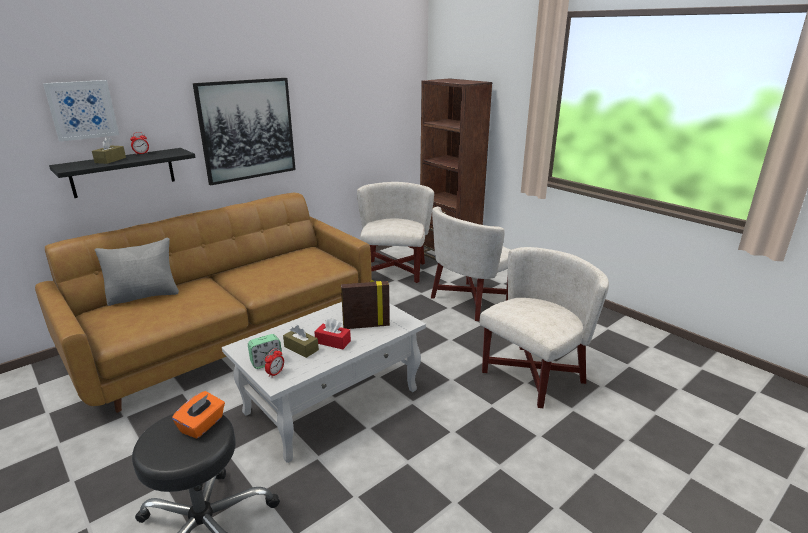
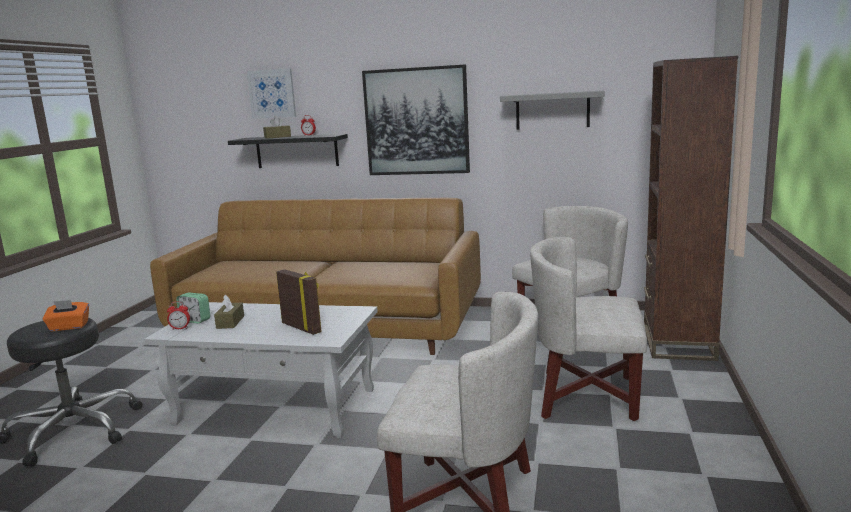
camera: 55 degrees right, 10 degrees down
grey pillow [95,238,179,306] -> none
red tissue box [314,318,351,350] -> none
none -> grey shelf [500,91,605,130]

